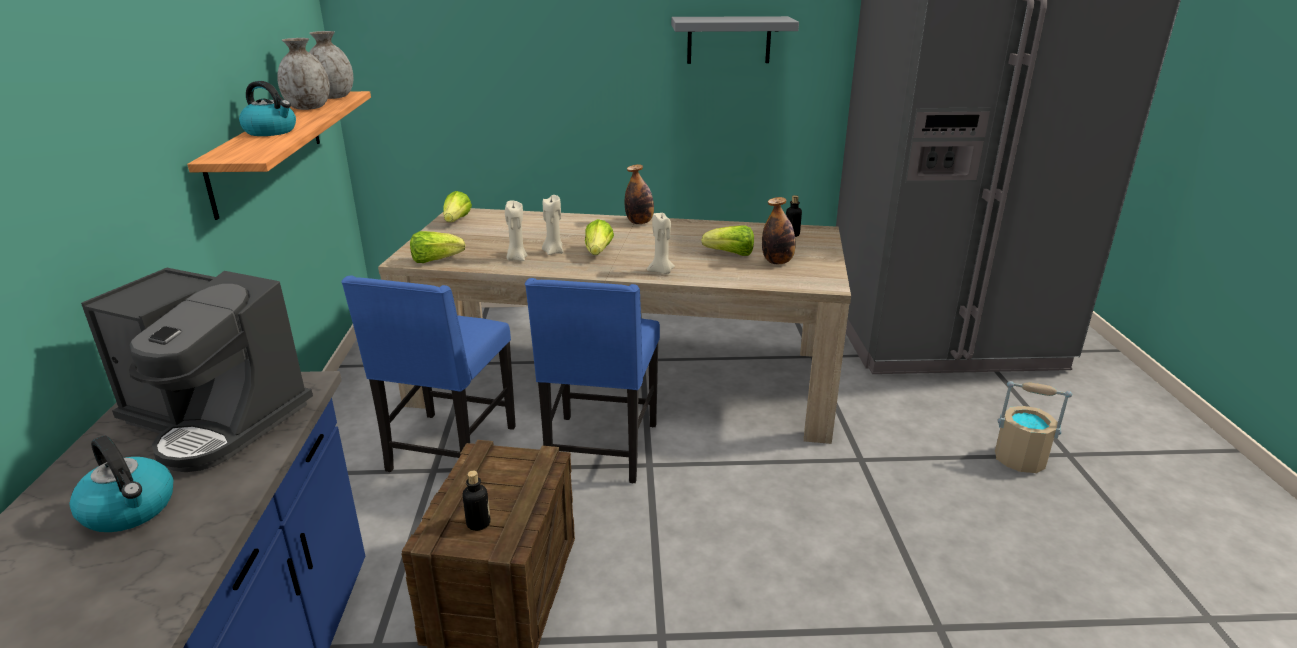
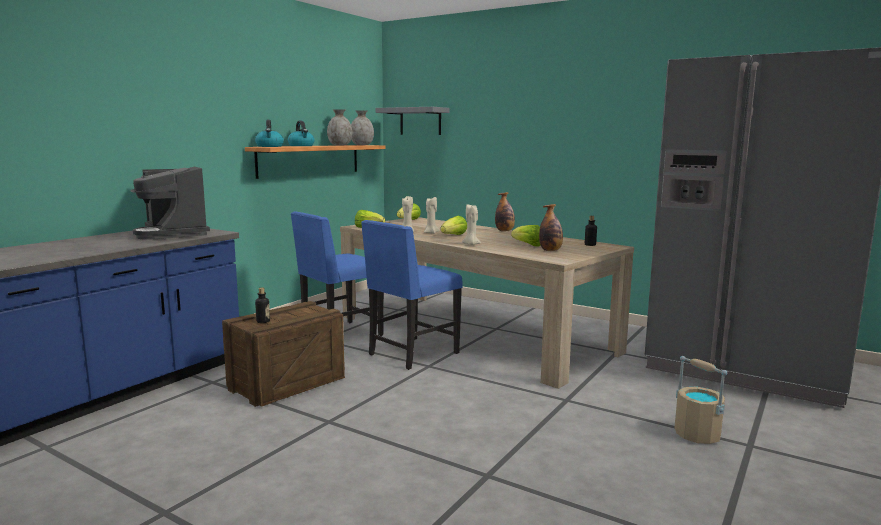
camera: 35 degrees right, 15 degrees down
kettle [70,436,173,532] -> kettle moved to [255,120,284,147]
grey shelf [671,16,799,64] -> grey shelf moved to [375,107,450,135]

